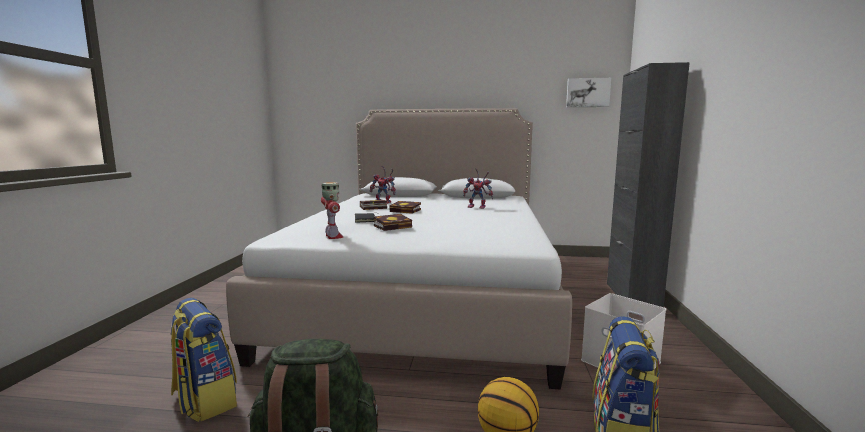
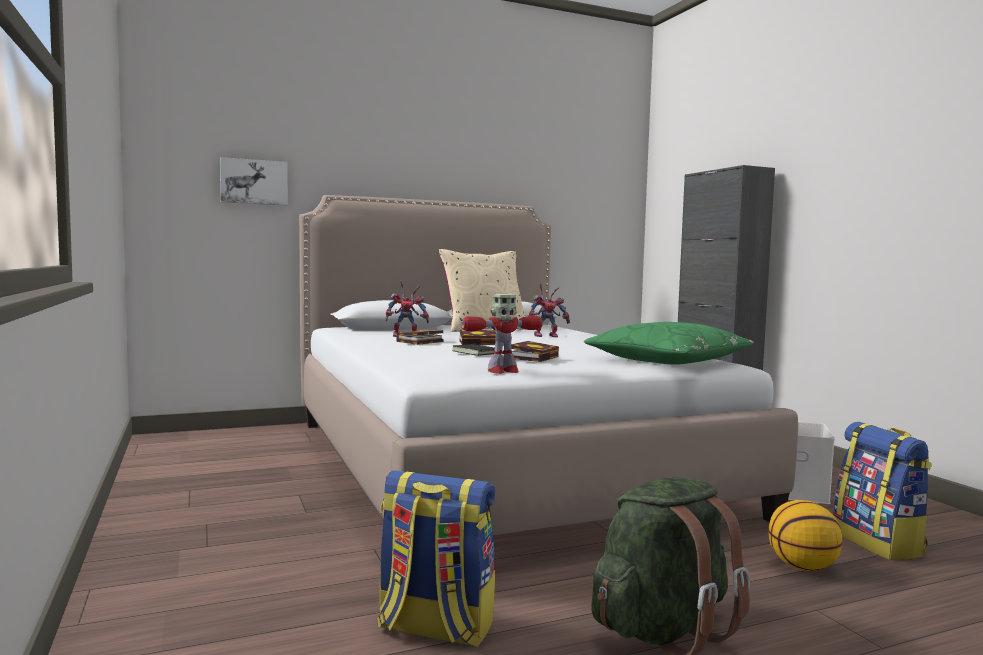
camera: 30 degrees left, 5 degrees down
toy robot [321,182,343,239] -> toy robot turned 120 degrees clockwise [461,293,543,374]
picture [566,78,611,107] -> picture moved to [220,157,288,205]
none -> beige pillow [439,249,526,332]
none -> green pillow [584,322,754,365]

